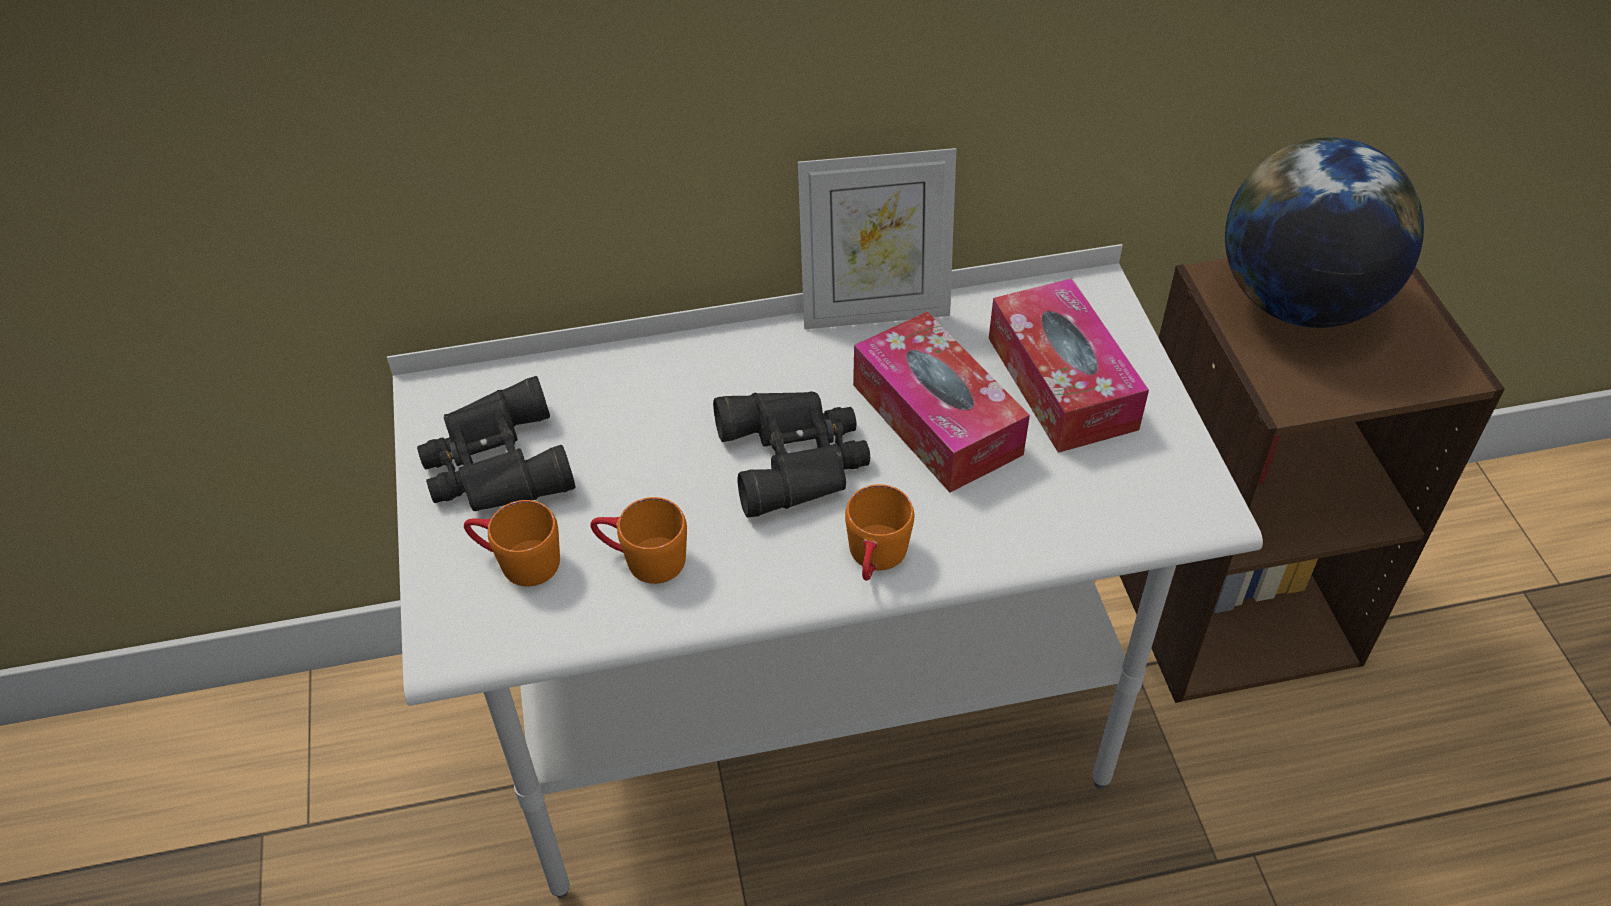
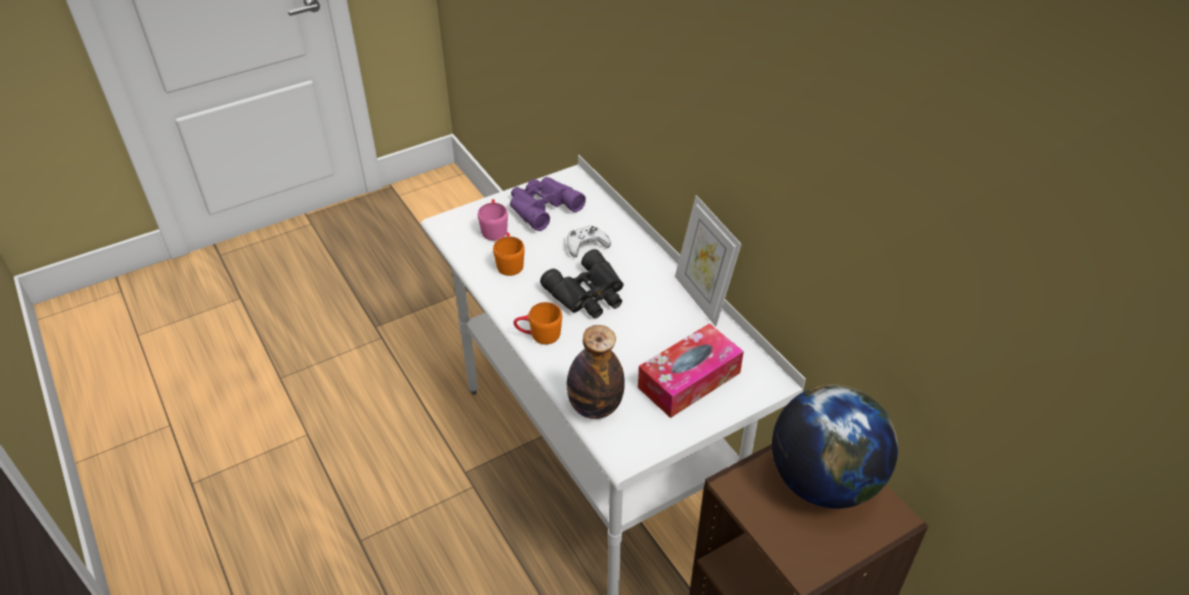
camera: 70 degrees right, 5 degrees down
black binoculars [417,376,576,511] -> purple binoculars [510,177,586,231]
orange mug [464,500,560,586] -> pink mug [478,199,508,241]
tissue box [853,312,1030,493] -> none
none -> white game controller [567,226,611,257]
none -> bottle [567,325,625,419]

